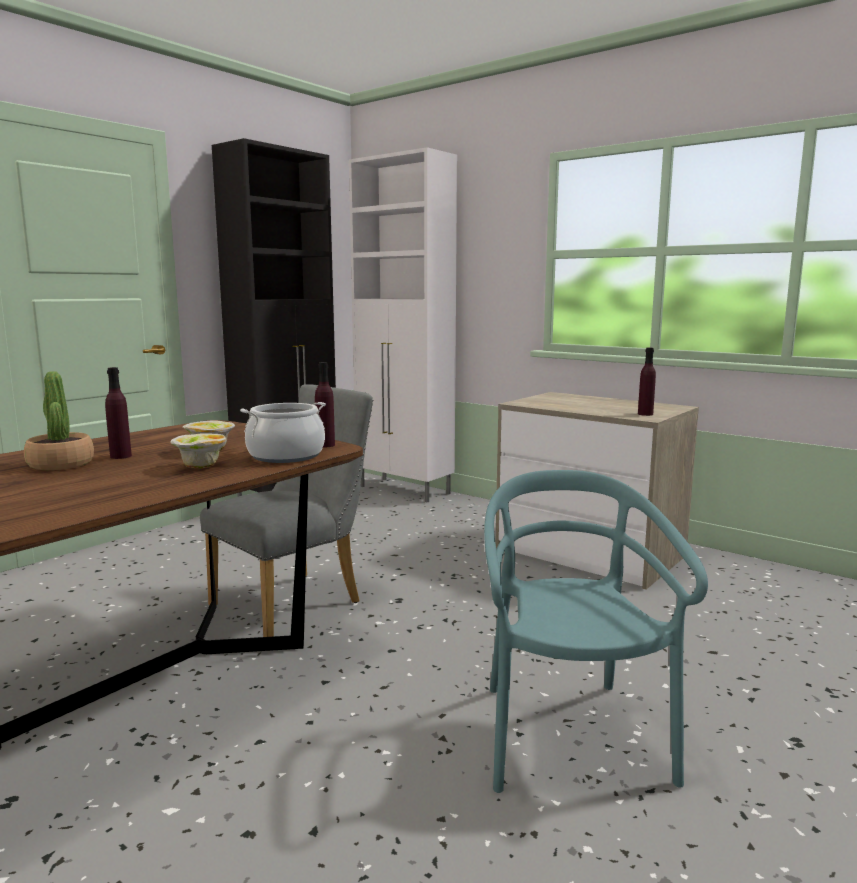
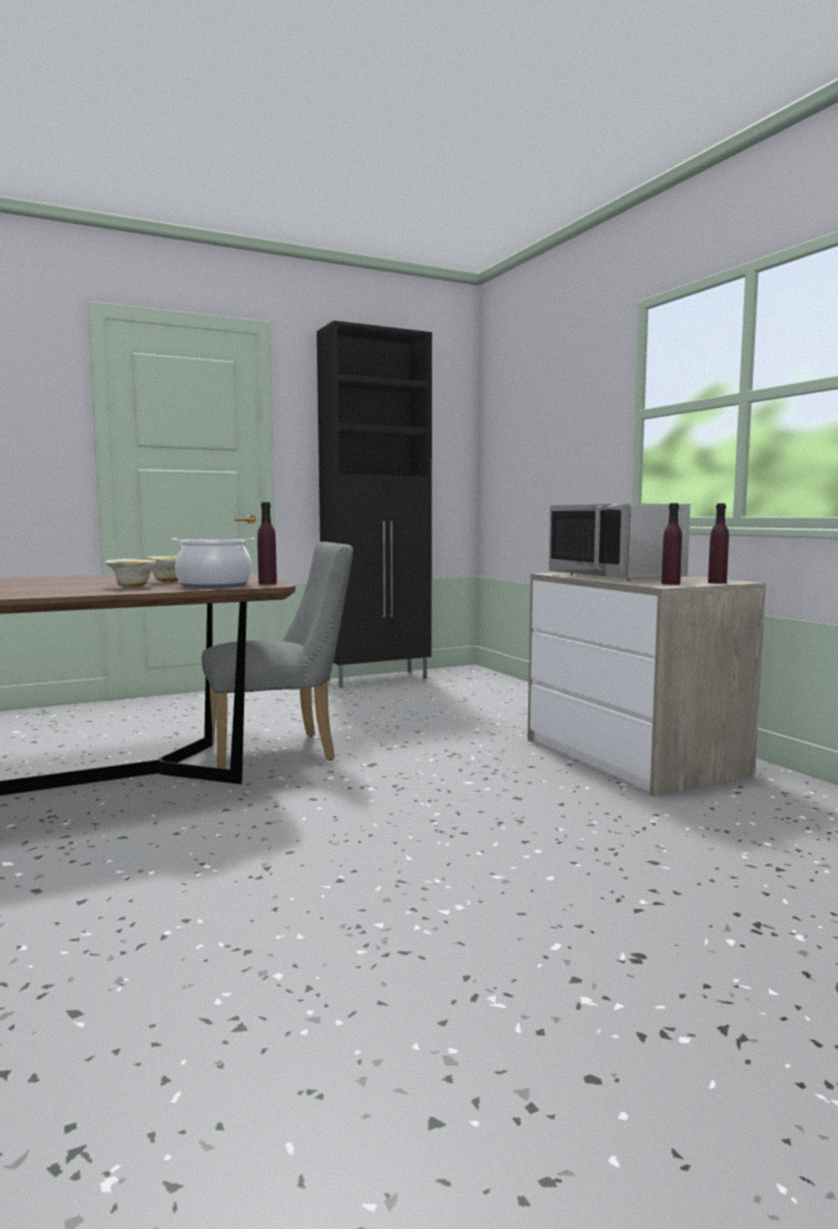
camera: 25 degrees right, 5 degrees down
potted plant [24,371,94,470] -> none
purple bottle [105,367,132,459] -> purple bottle moved to [708,503,729,584]
white cabinet [349,147,457,502] -> none
turquoise chair [484,470,708,793] -> none
none -> grey microwave [549,504,690,581]

